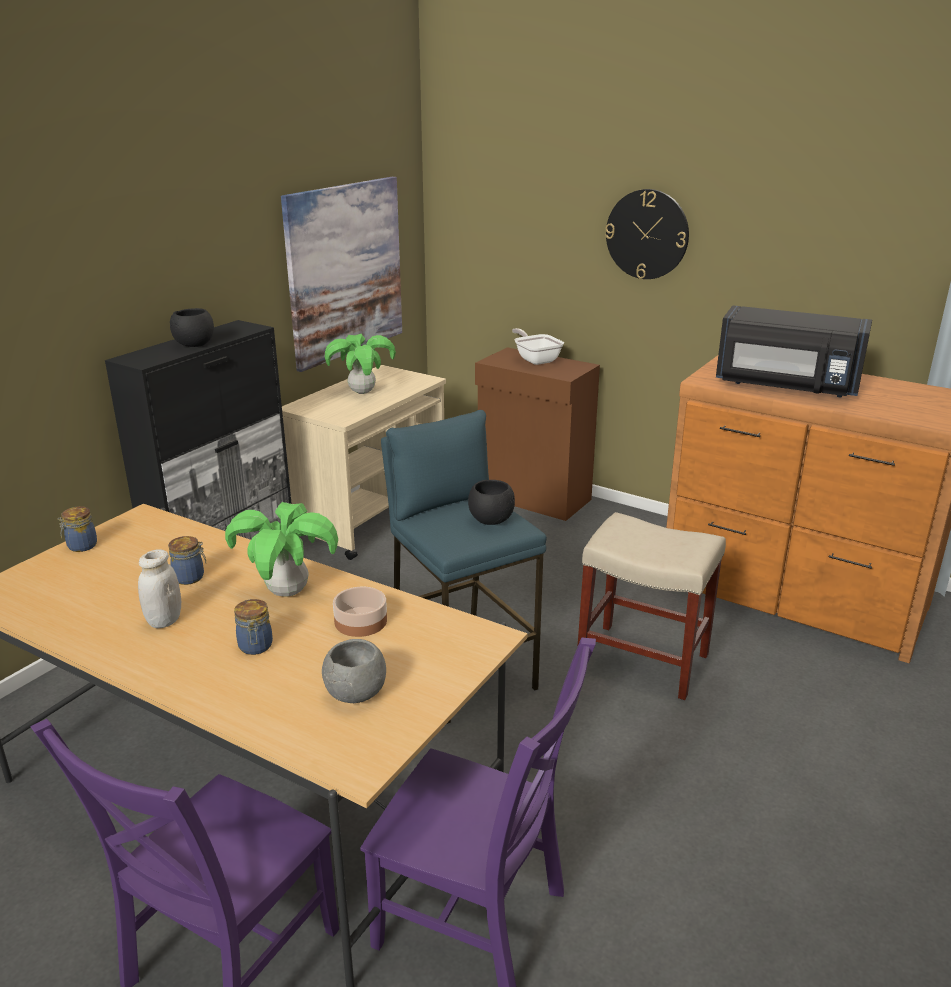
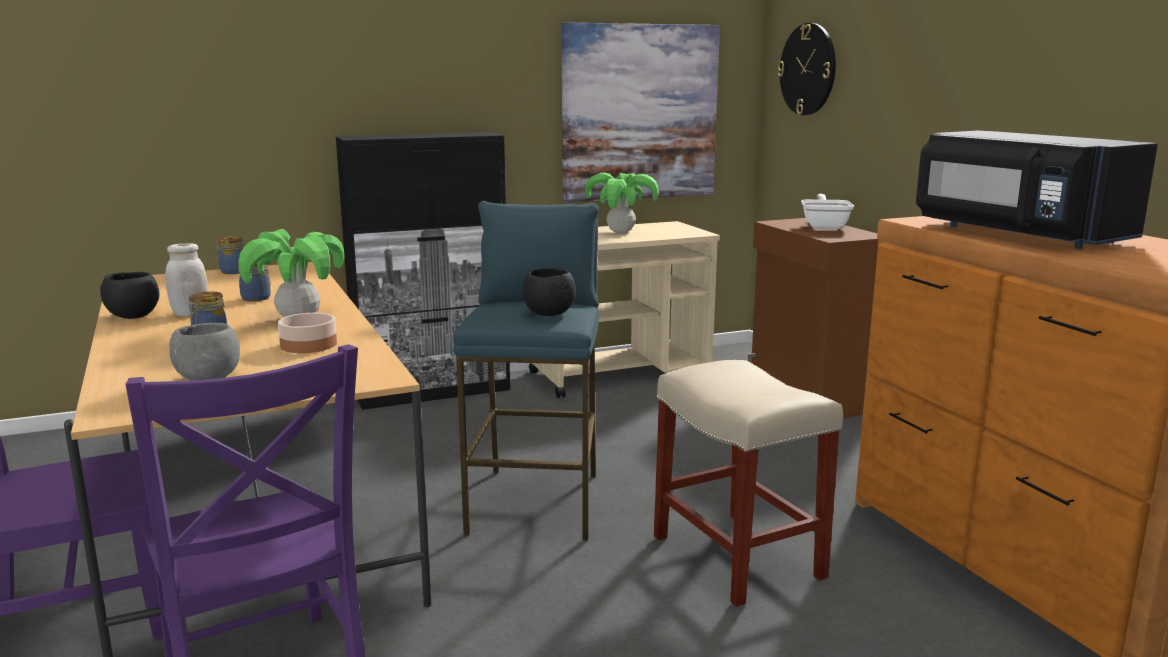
camera: 35 degrees right, 10 degrees down
black bowl [170,308,214,347] -> black bowl moved to [100,272,159,319]
wall clock [605,189,689,279] -> wall clock moved to [777,23,836,115]

